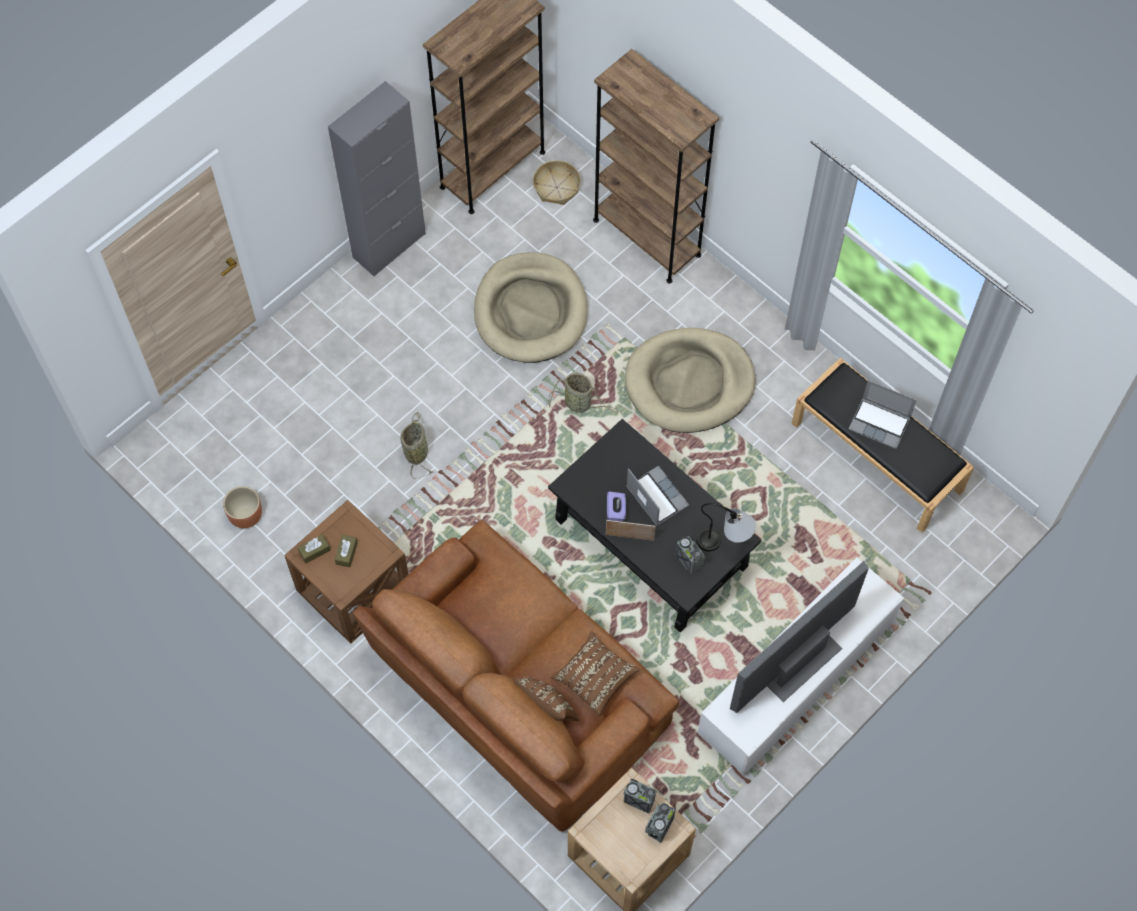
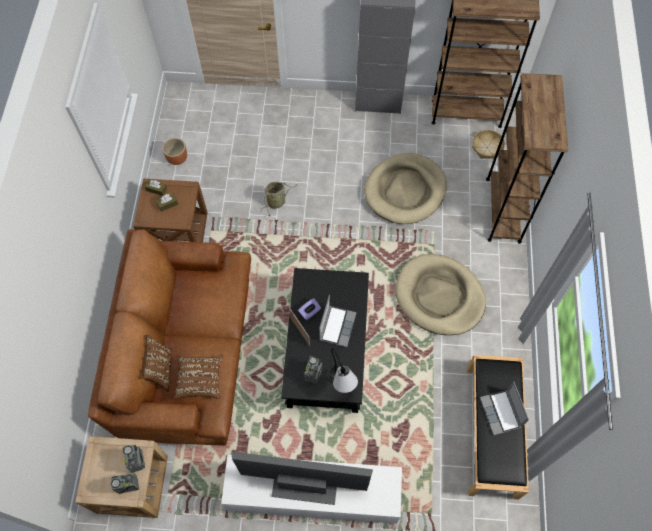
camera: 50 degrees right, 0 degrees up
basket [549,373,618,413] -> none

